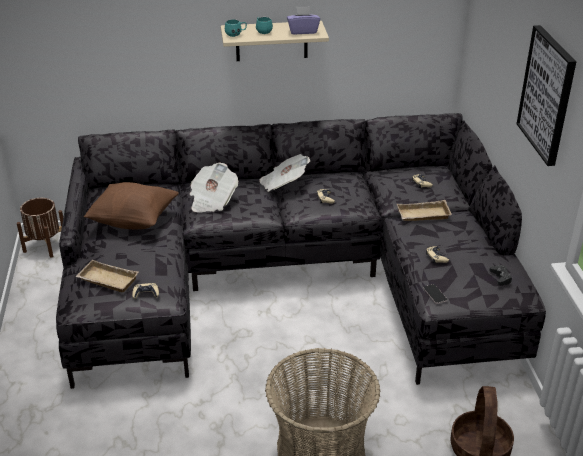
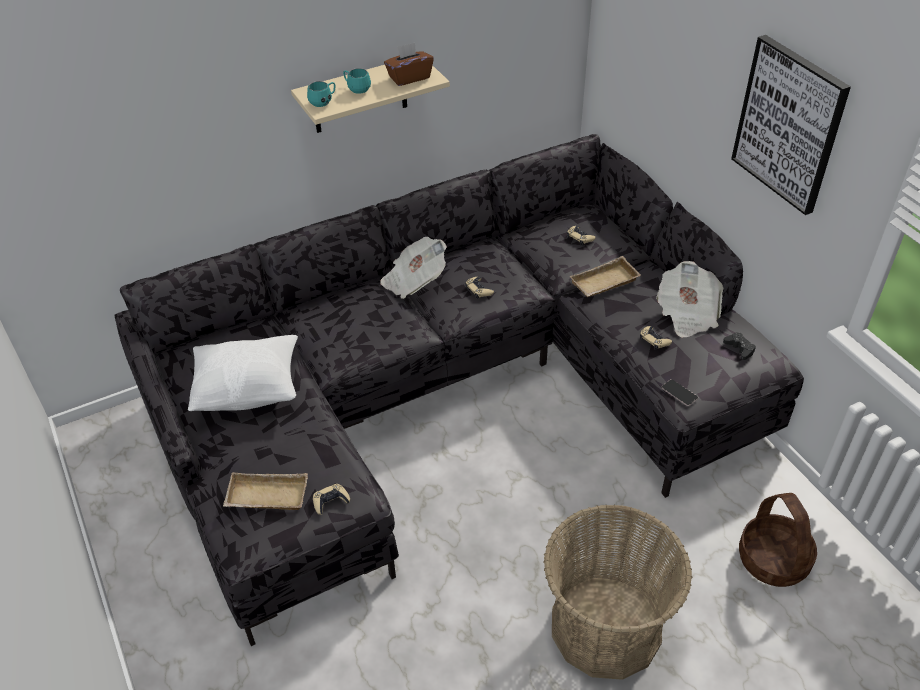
camera: 20 degrees left, 10 degrees up
brown planter [17,198,63,257] -> none
brown pillow [84,182,179,229] -> white pillow [188,335,298,411]
newspaper [190,163,239,213] -> newspaper moved to [656,261,723,338]
purple tissue box [287,6,320,34] -> brown tissue box [384,42,434,86]

